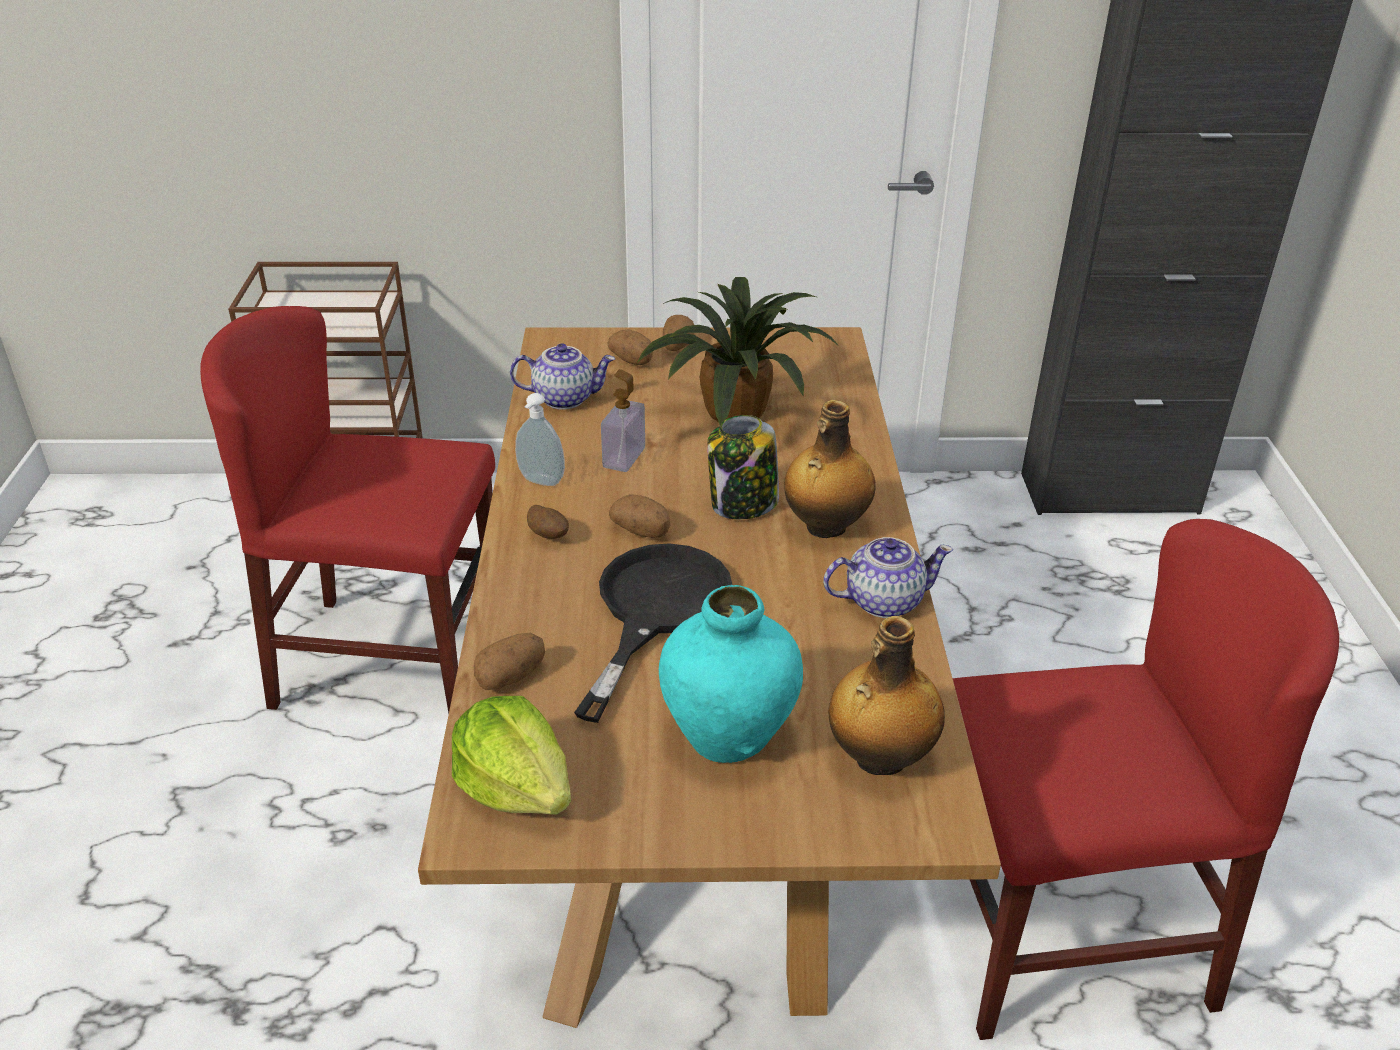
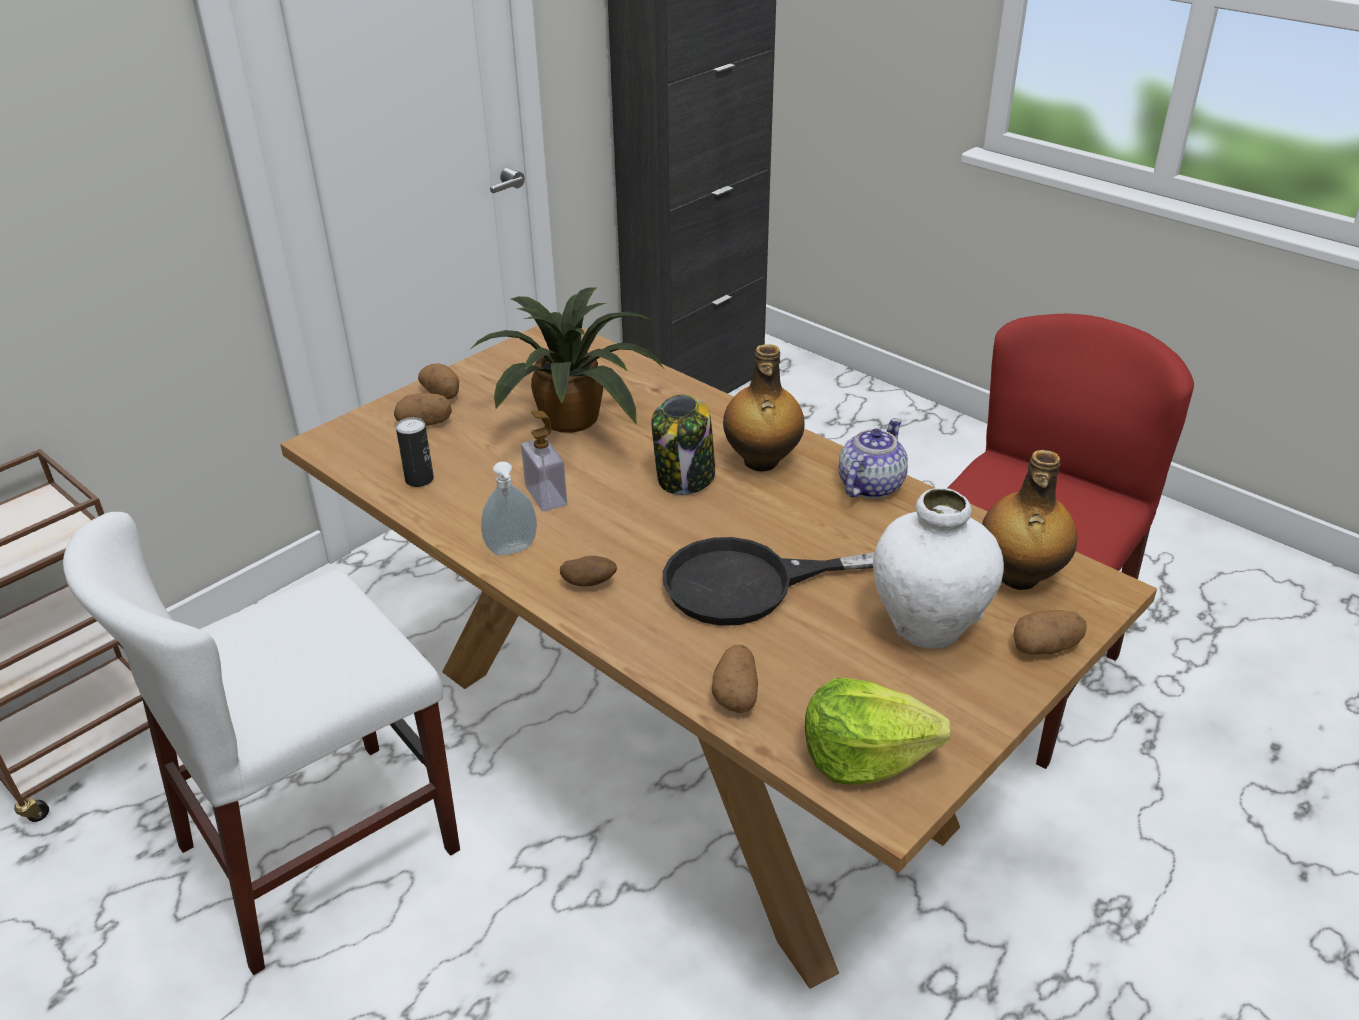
camera: 45 degrees left, 0 degrees up
red chair [200,306,495,713] -> white chair [63,512,460,975]
teapot [510,343,615,410] -> can [396,417,434,487]
black frying pan [574,543,732,723] -> black frying pan turned 75 degrees counterclockwise [663,537,875,626]
potato [609,494,670,538] -> potato moved to [1013,610,1087,655]
turquoise vase [659,585,803,763] -> white vase [873,488,1004,649]

